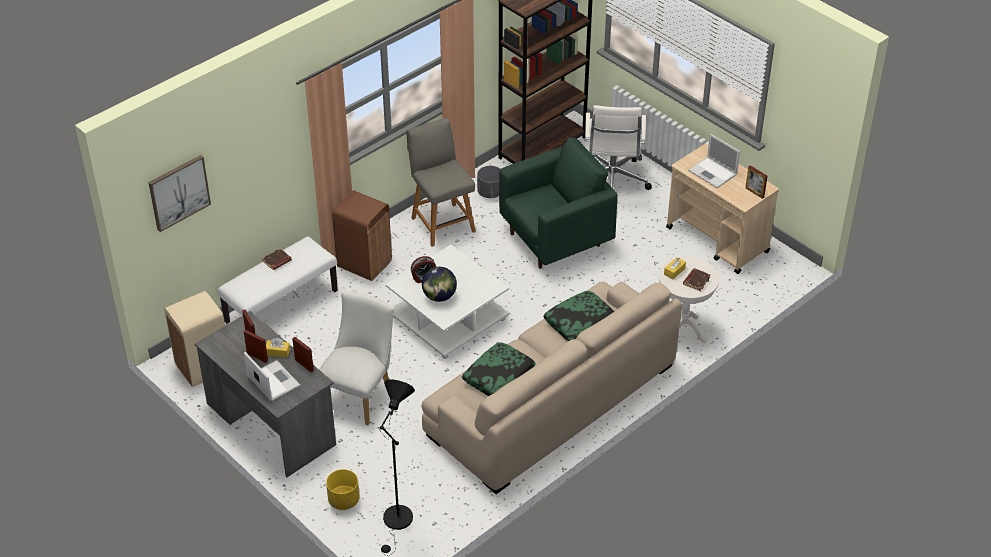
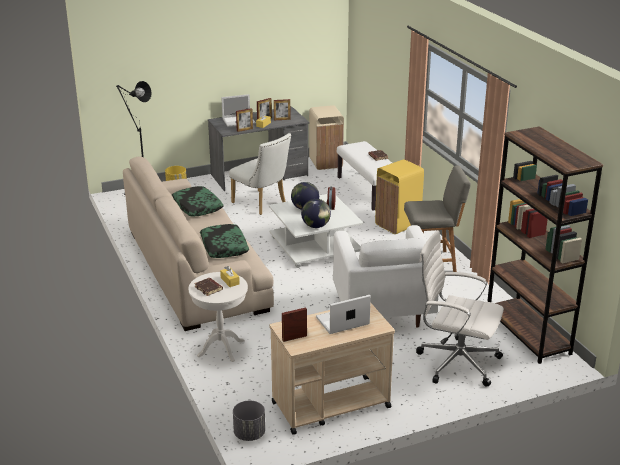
camera: 110 degrees right, 15 degrees down
picture [148,155,211,232] -> none
brown trash can [332,190,392,281] -> yellow trash can [375,159,424,234]
grey planter [477,166,500,198] -> grey planter moved to [233,401,265,441]
green armchair [499,137,618,269] -> white armchair [333,225,438,328]
none -> globe [301,199,331,228]

